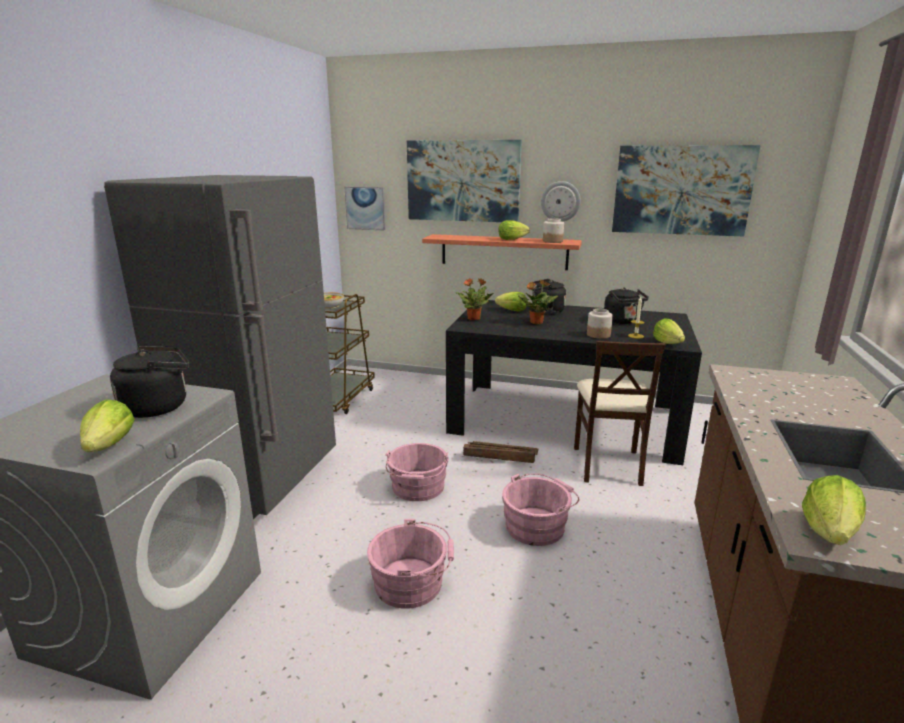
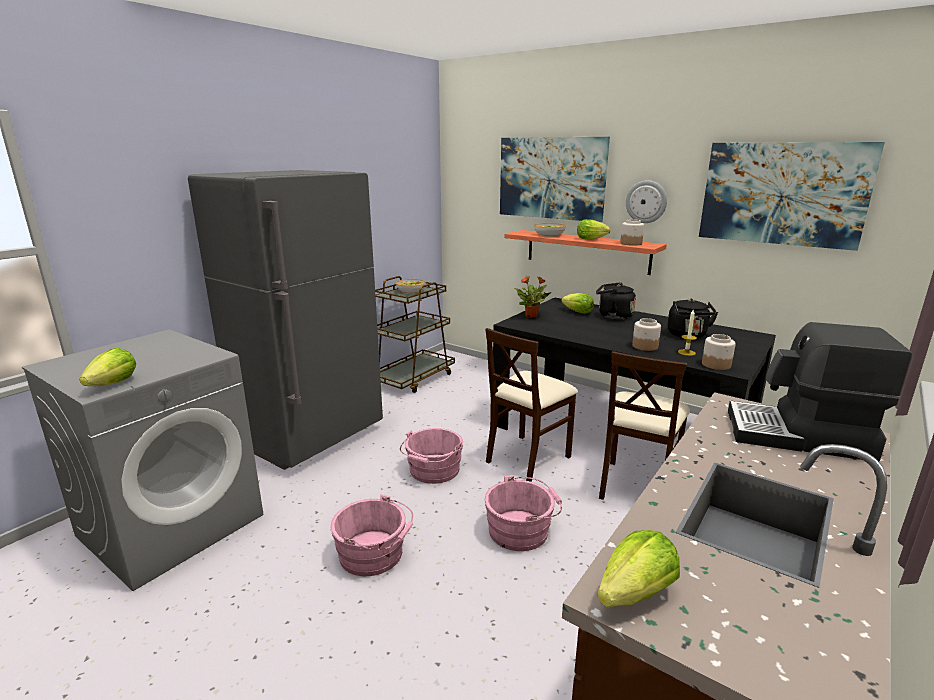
camera: 20 degrees right, 0 degrees up
black kettle [110,346,190,418] -> none
picture [344,187,386,230] -> none
crate [463,441,538,463] -> beige chair [485,328,578,482]
potted plant [518,280,558,324] -> none
lettuce [653,318,685,344] -> jar [702,334,736,370]
none -> bowl [534,223,566,237]
none -> coffee machine [728,322,912,461]

